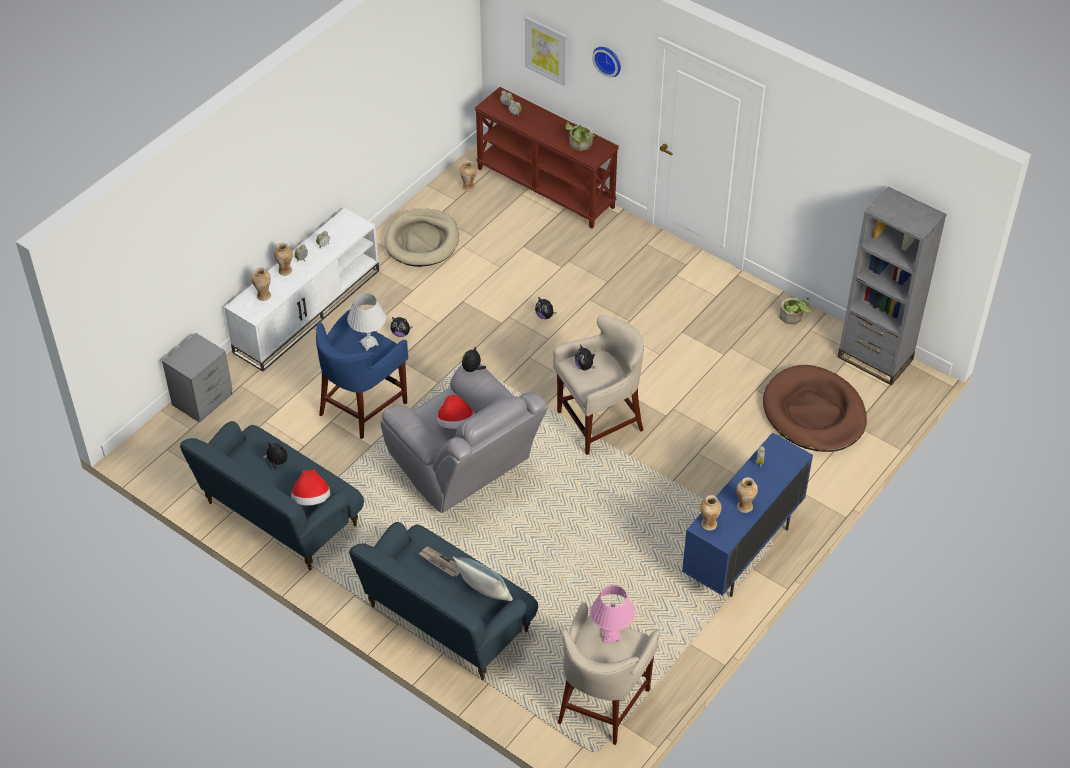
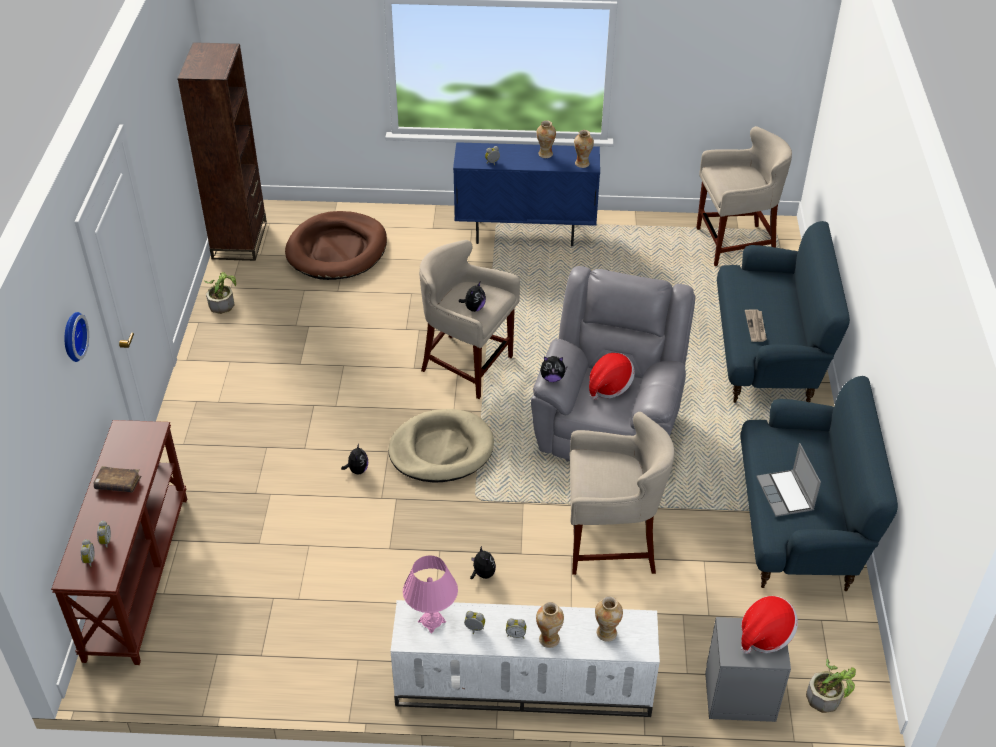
camera: 125 degrees left, 5 degrees down
plush toy [263,441,288,470] -> laptop [756,443,821,517]
hat [291,469,330,506] -> hat moved to [741,596,798,654]
blue stool [316,310,408,439] -> beige stool [570,412,675,575]
white table lamp [347,293,386,351] -> none
beige dog bed [384,209,459,267] -> beige dog bed moved to [388,409,494,483]
pillow [453,556,513,601] -> none
vase [460,161,476,192] -> none
picture [525,16,567,86] -> none
potted plant [565,122,595,151] -> potted plant moved to [806,659,856,713]
pink table lamp [590,585,635,644] -> pink table lamp moved to [403,556,458,634]
grey bookcase [838,187,947,385] -> brown bookcase [177,42,267,261]
none -> brown book [93,466,141,492]

